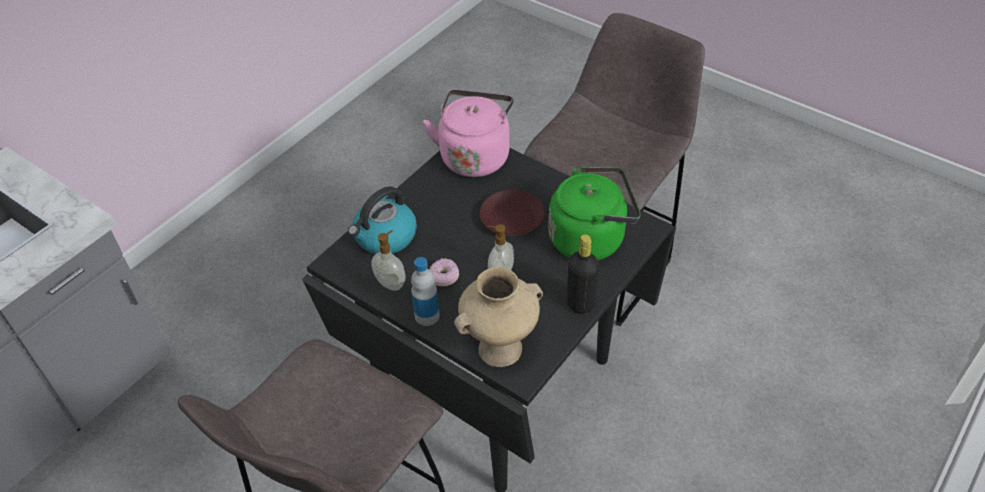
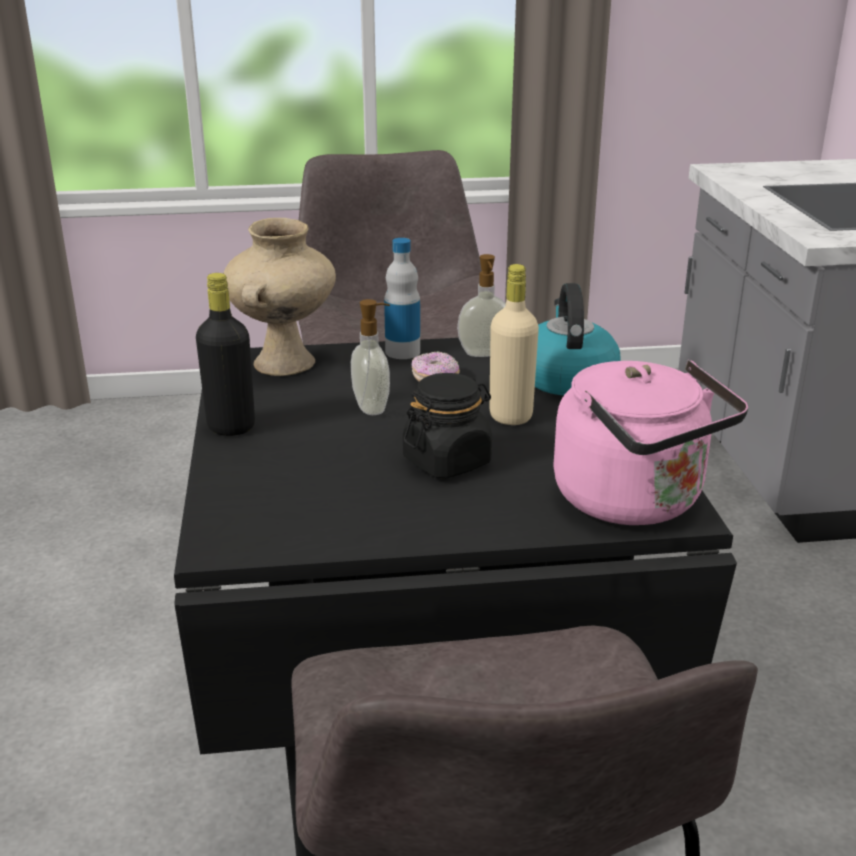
camera: 135 degrees right, 20 degrees down
brown plate [480,190,545,236] -> black jar [403,373,492,478]
green kettle [548,167,640,260] -> none
none -> beige bottle [489,264,539,425]

